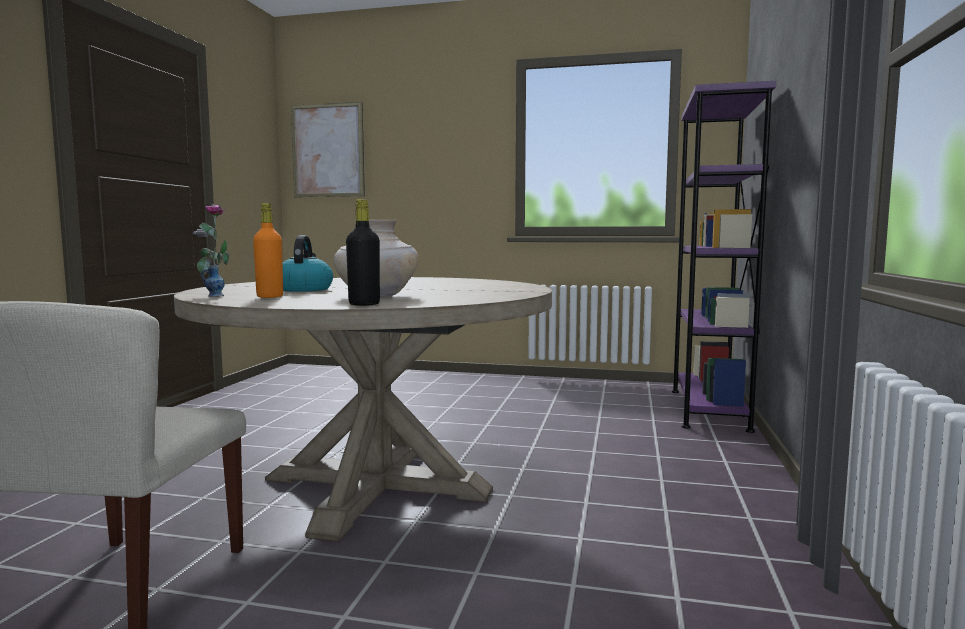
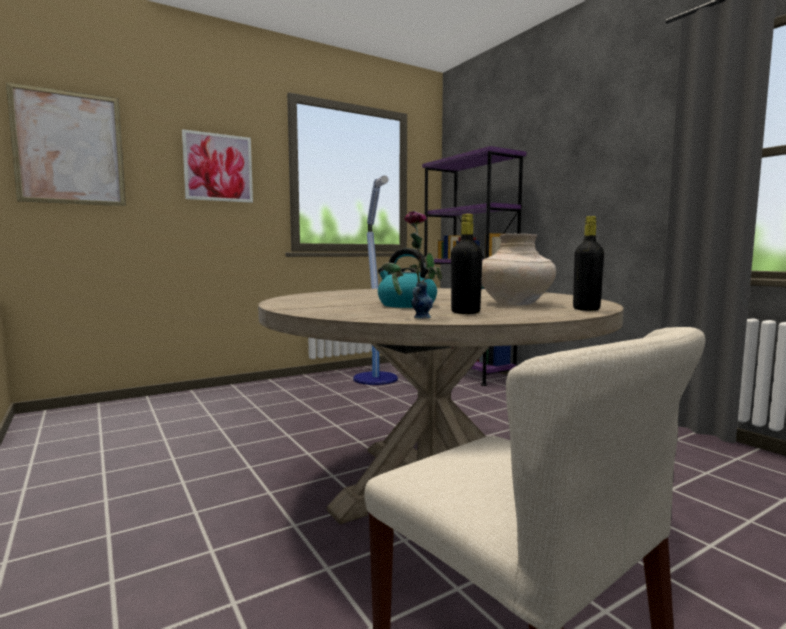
camera: 45 degrees left, 0 degrees up
orange bottle [253,203,283,298] -> black bottle [451,214,483,314]
none -> picture [182,129,253,203]
none -> floor lamp [353,175,398,385]

